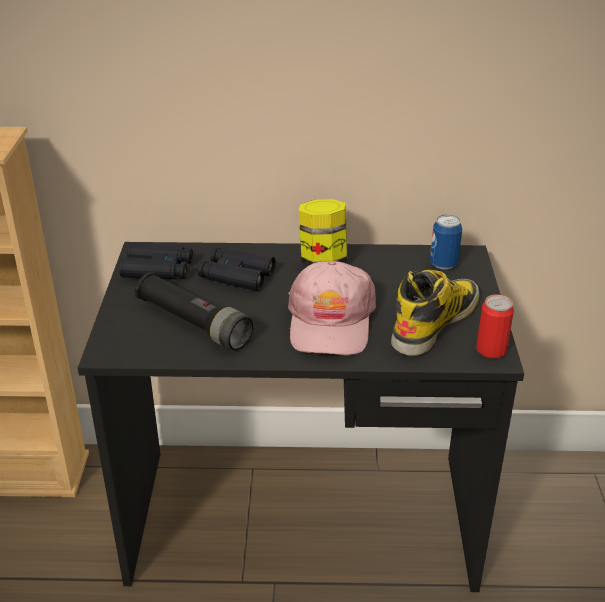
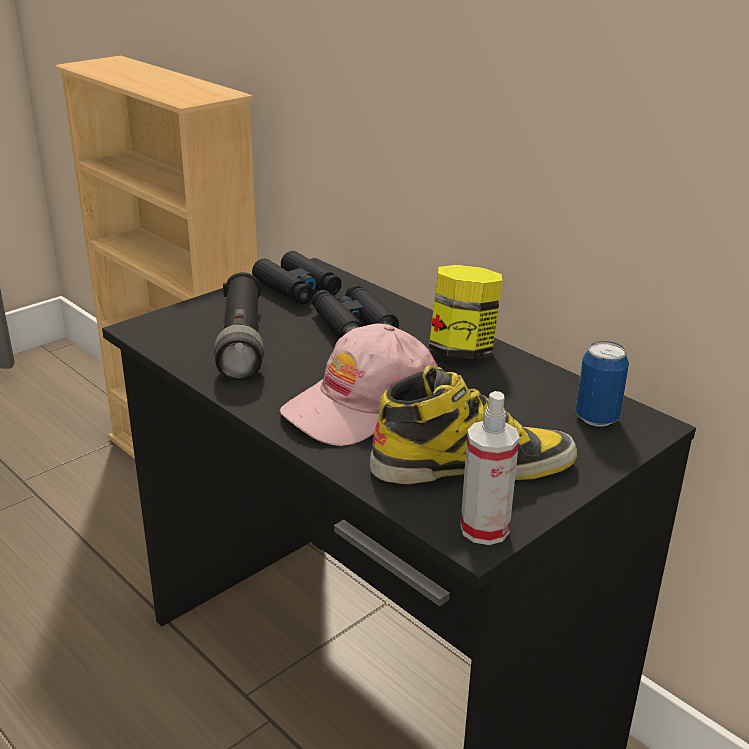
camera: 45 degrees right, 5 degrees down
can [476,294,514,358] -> spray bottle [460,391,519,545]

